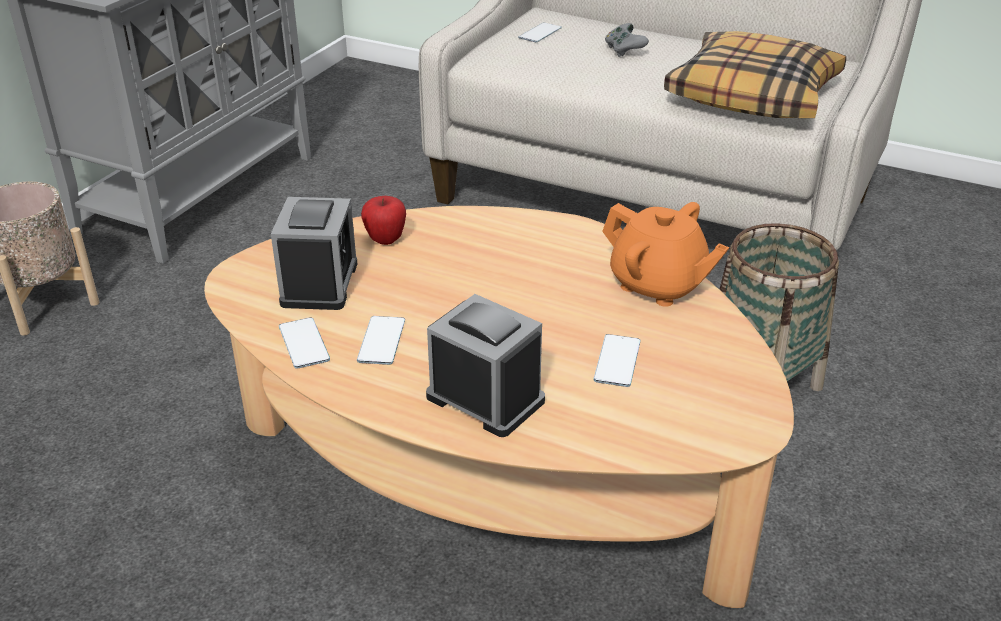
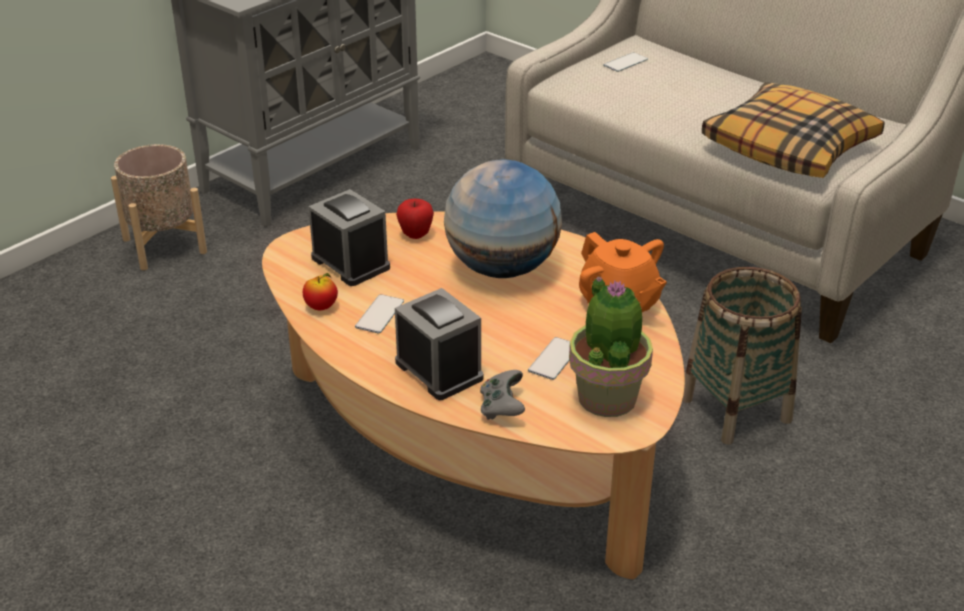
camera: 15 degrees right, 0 degrees up
alarm clock [271,197,357,310] -> alarm clock turned 60 degrees counterclockwise [308,189,390,286]
phone [279,317,330,369] -> apple [303,273,338,310]
grey game controller [605,23,649,57] -> grey game controller moved to [480,370,525,420]
none -> globe [444,160,562,278]
none -> potted plant [569,276,653,417]

